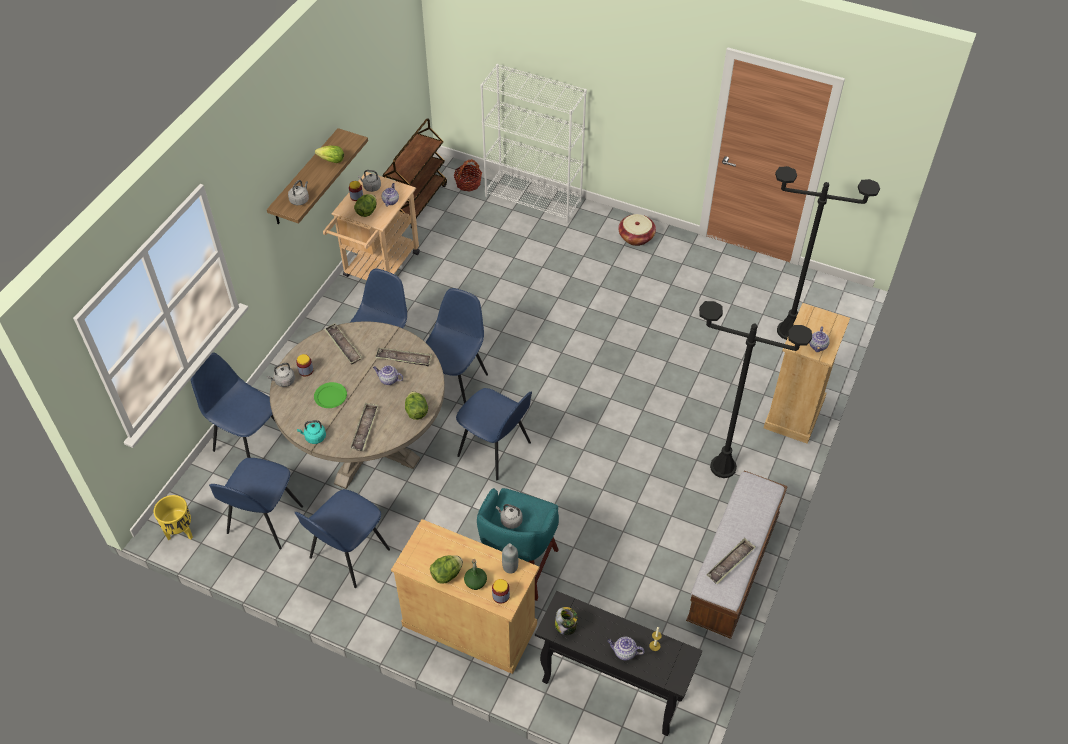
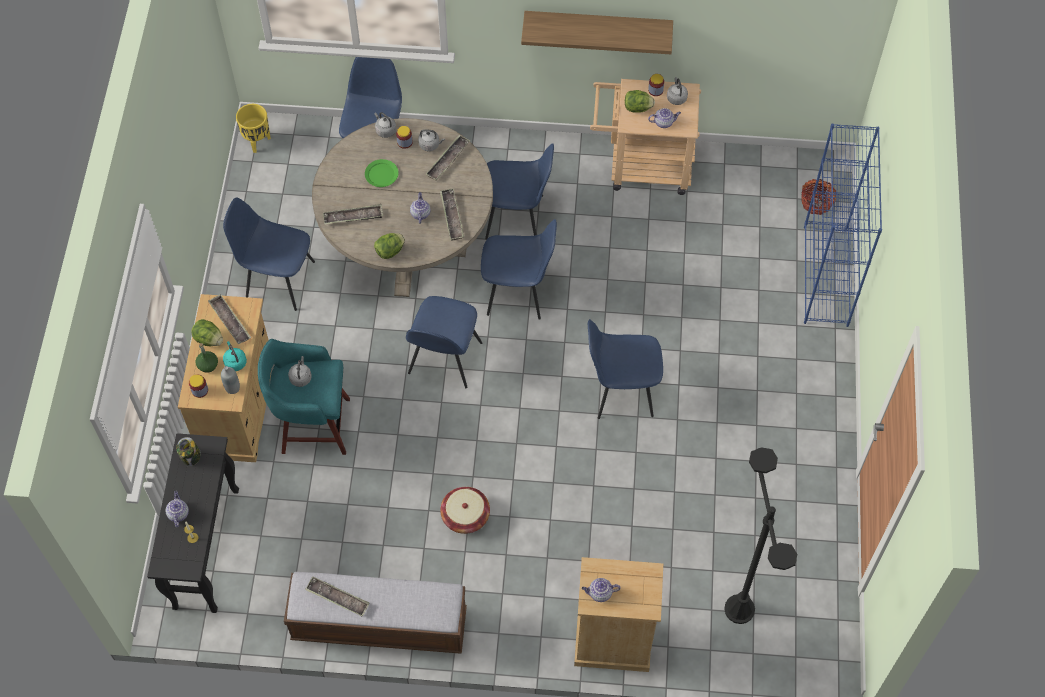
camera: 70 degrees right, 10 degrees up
blue chair [209,458,303,549] -> blue chair moved to [588,319,663,419]
grey kettle [288,180,309,205] -> grey kettle moved to [418,129,445,151]
turquoise kettle [297,420,326,444] -> turquoise kettle moved to [223,341,247,371]
lettuce [315,146,344,163] -> none
brown cart [383,118,447,229] -> none
white bookcase [480,64,587,223] -> blue bookcase [804,124,882,327]
basket [618,214,656,246] -> basket moved to [440,487,490,534]
black floor lamp [699,301,812,478] -> none
none -> tray [208,294,251,344]

